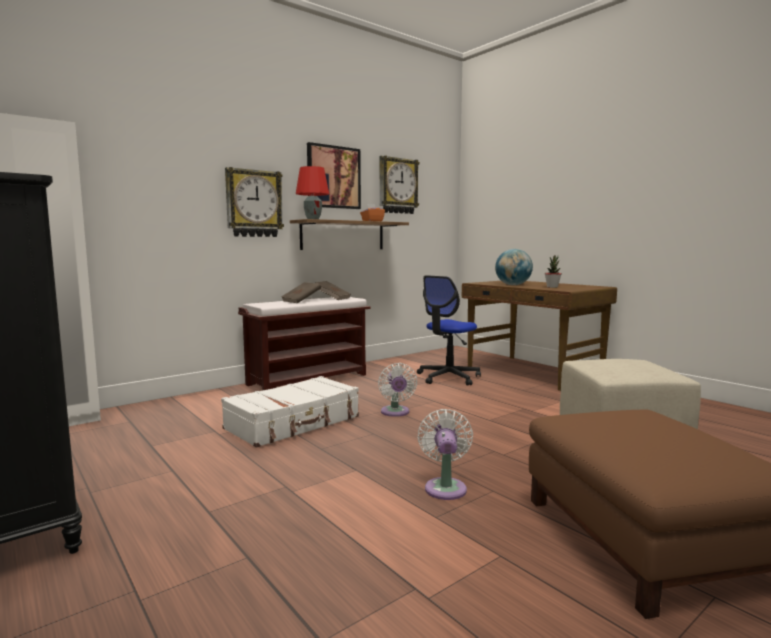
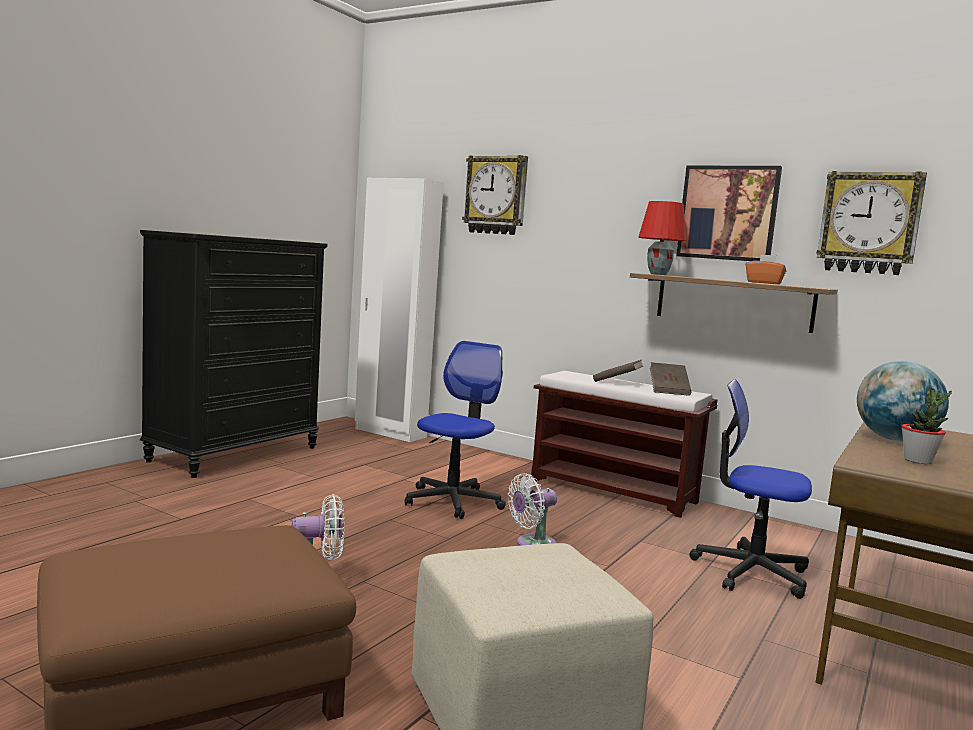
camera: 70 degrees right, 0 degrees up
white suitcase [221,376,359,448] -> office chair [405,341,506,519]
wall clock [225,167,284,237] -> wall clock moved to [462,155,528,235]

